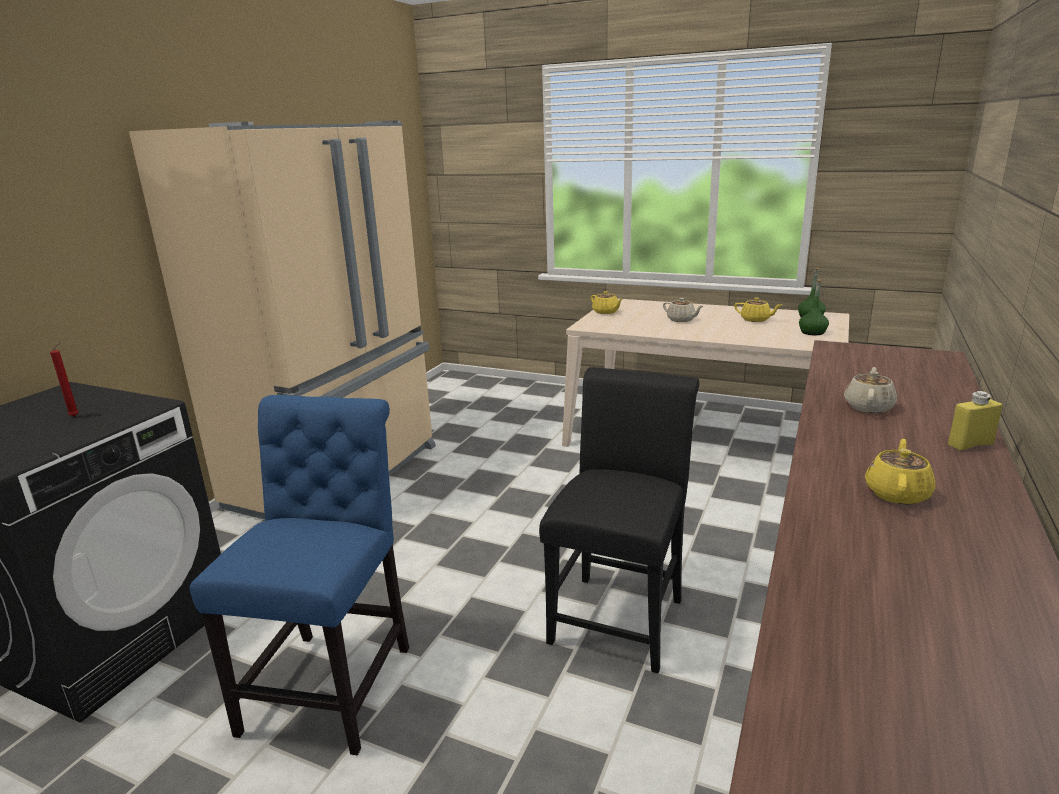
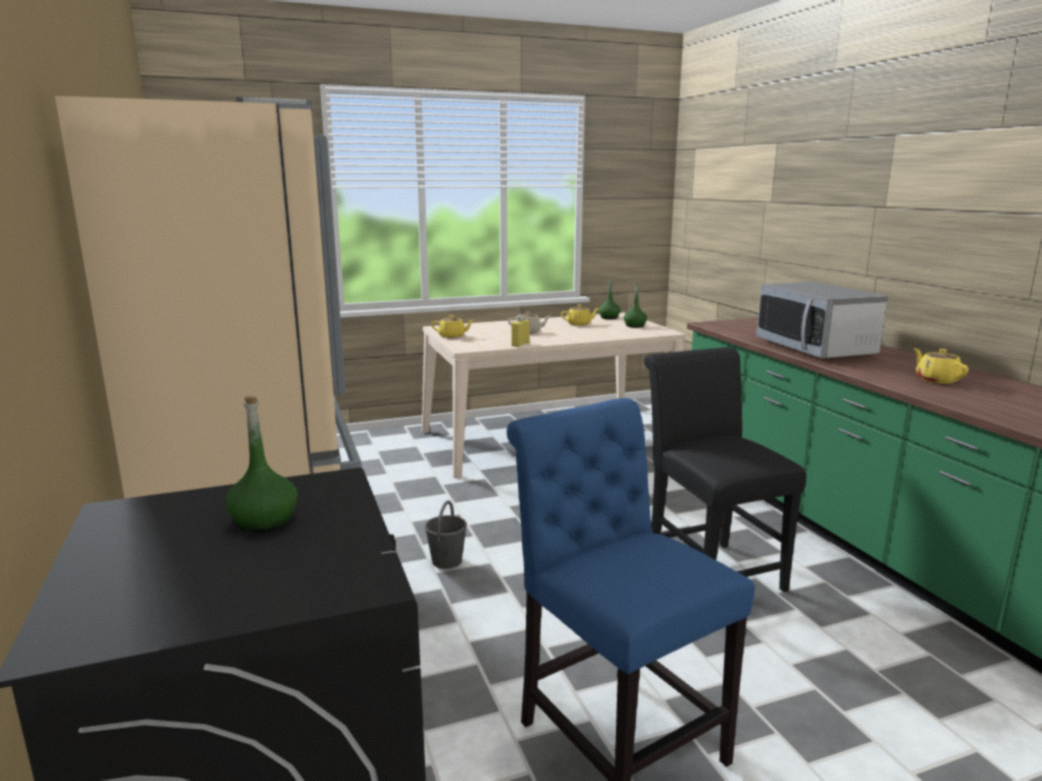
camera: 45 degrees left, 5 degrees down
red candle [50,342,79,417] -> green bottle [225,396,298,532]
beige teapot [844,367,897,413] -> microwave [756,282,888,358]
yellow bottle [948,391,1003,451] -> yellow bottle moved to [511,315,530,347]
none -> grey bucket [425,500,467,569]

